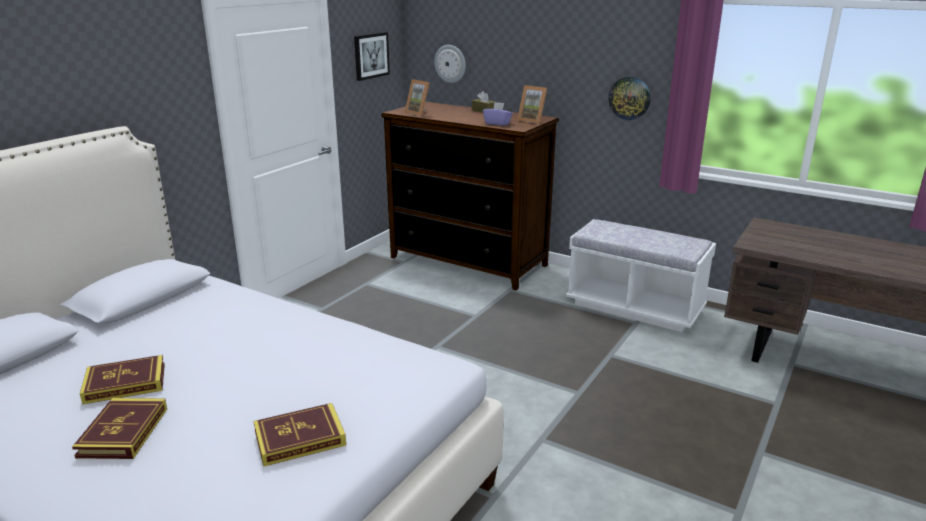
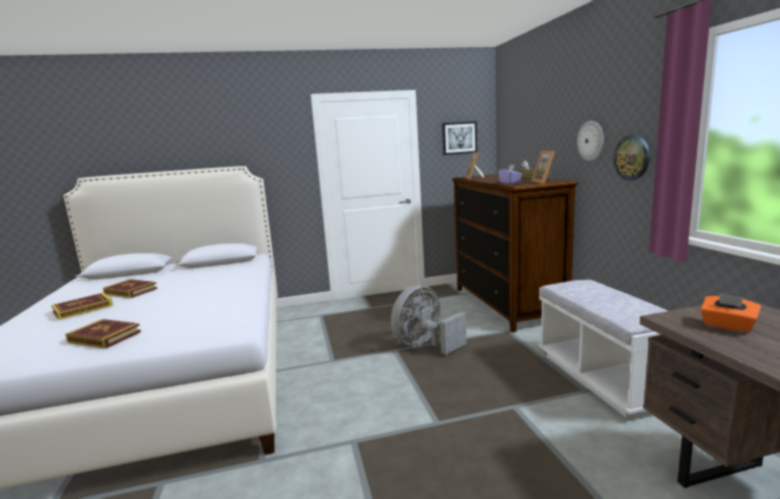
camera: 45 degrees right, 10 degrees down
wall clock [434,45,466,83] -> wall clock moved to [577,121,604,161]
none -> grey fan [391,285,467,355]
none -> orange tissue box [701,293,761,333]

